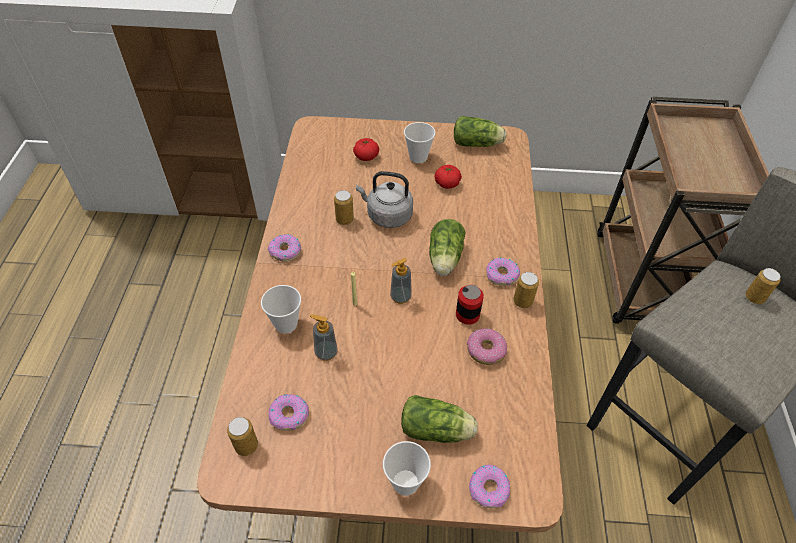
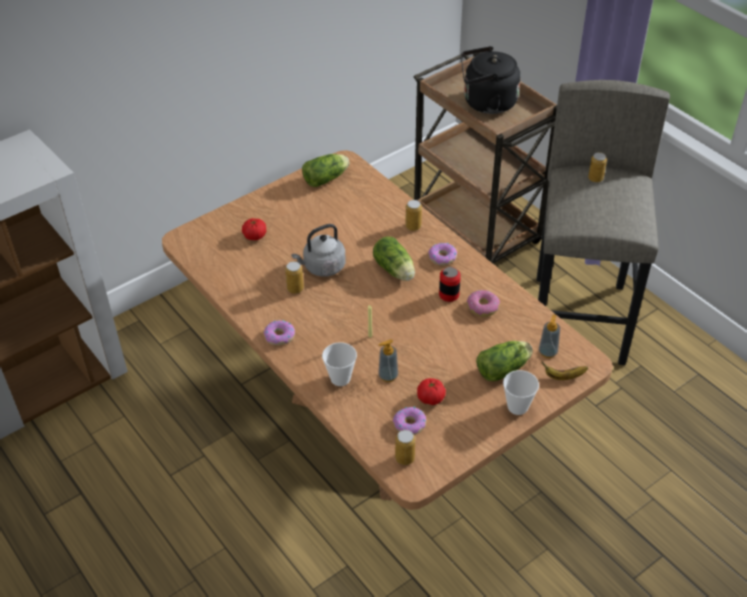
camera: 40 degrees left, 5 degrees down
soap dispenser [390,258,412,304] -> soap dispenser moved to [539,314,560,358]
cup [404,122,436,163] -> none
tomato [435,165,462,189] -> tomato moved to [417,378,446,405]
donut [469,465,510,508] -> banana [541,361,588,380]
can [513,272,539,308] -> can moved to [406,200,422,231]
none -> black kettle [461,46,521,114]

